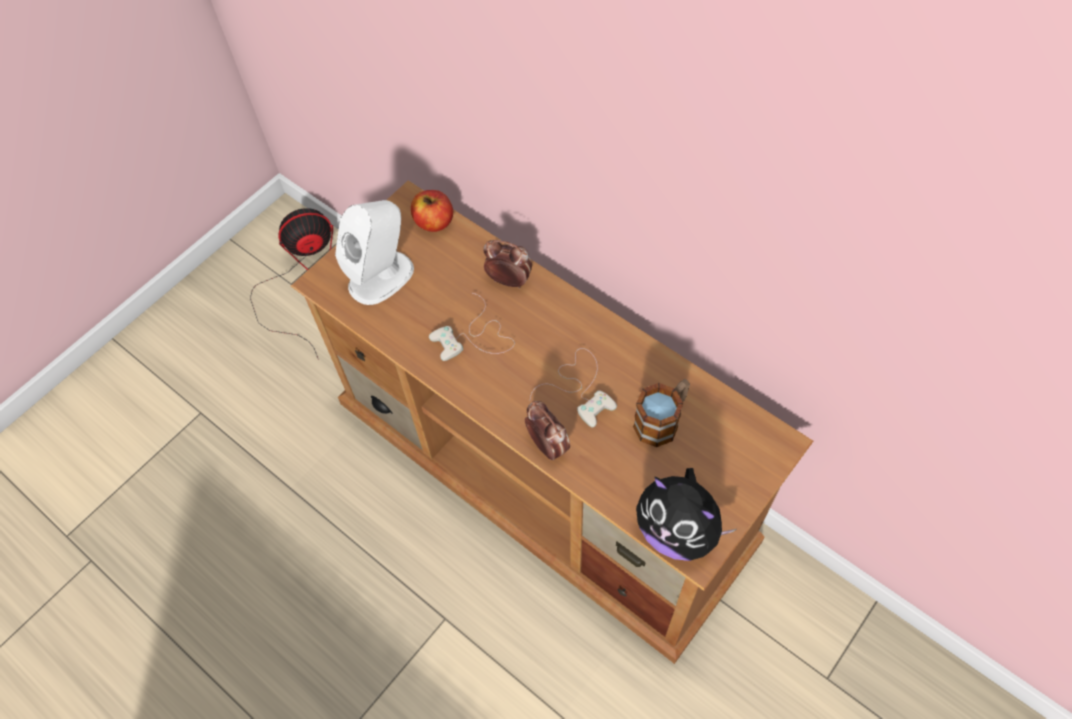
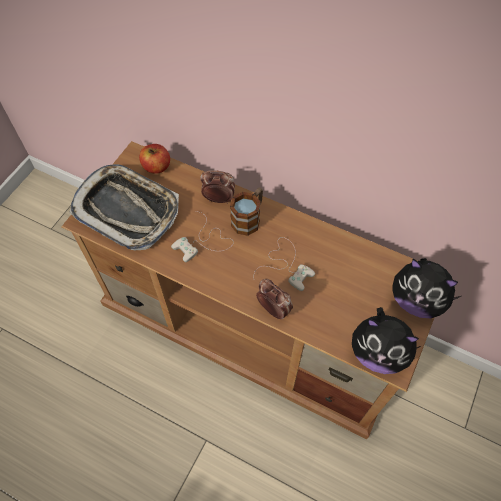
camera: 15 degrees left, 0 degrees up
fan [250,208,333,360] -> none
white speaker [335,200,414,305] -> tray [70,164,179,251]
mug [633,379,690,447] -> mug moved to [230,187,263,236]
none -> plush toy [392,258,461,318]

